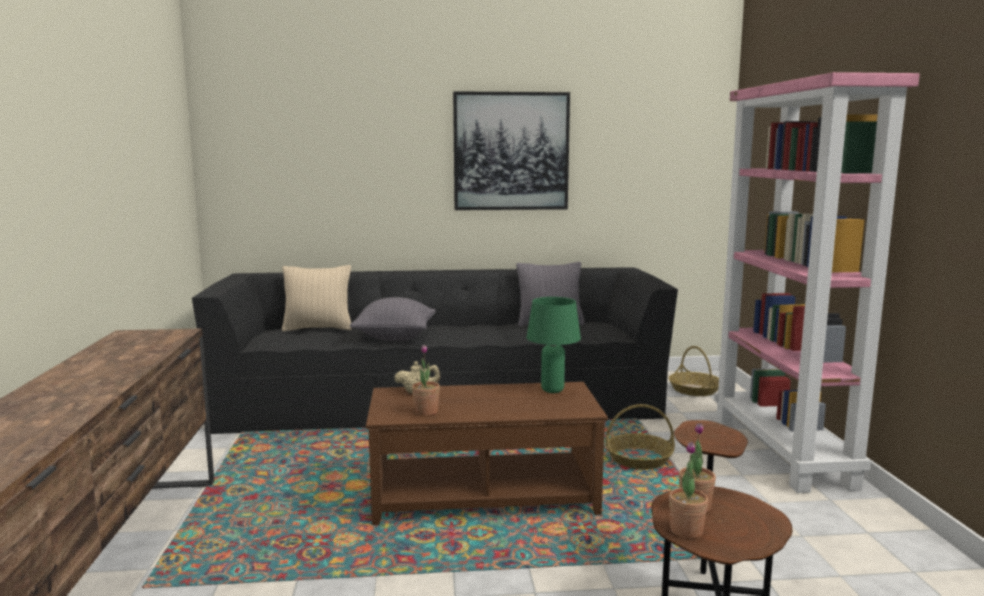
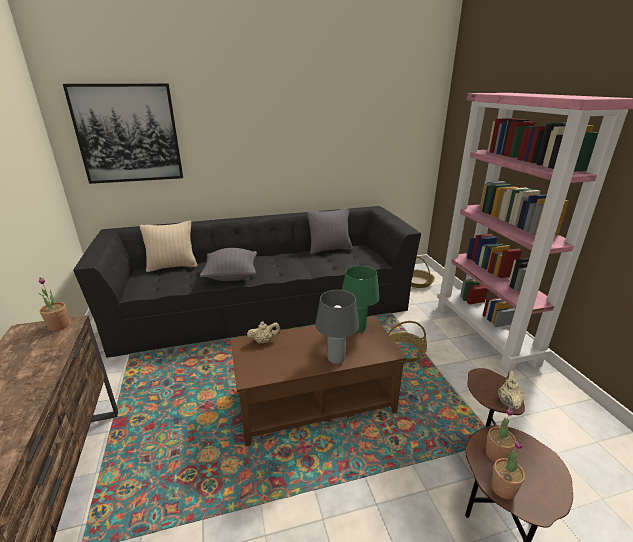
camera: 10 degrees left, 15 degrees up
potted plant [412,345,440,416] -> potted plant moved to [39,277,69,331]
picture [453,91,570,210] -> picture moved to [63,84,183,184]
none -> grey table lamp [315,290,359,364]
none -> beige teapot [498,371,525,409]

